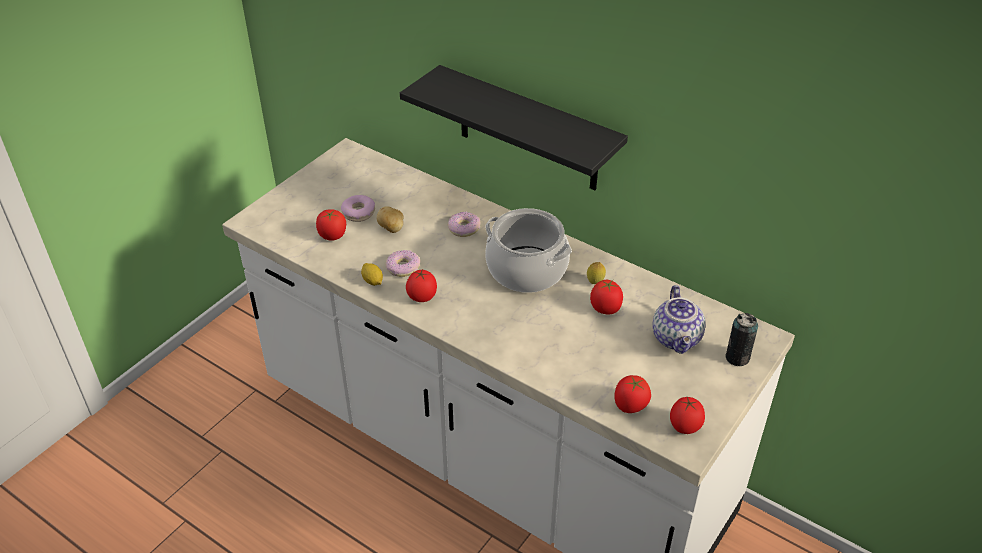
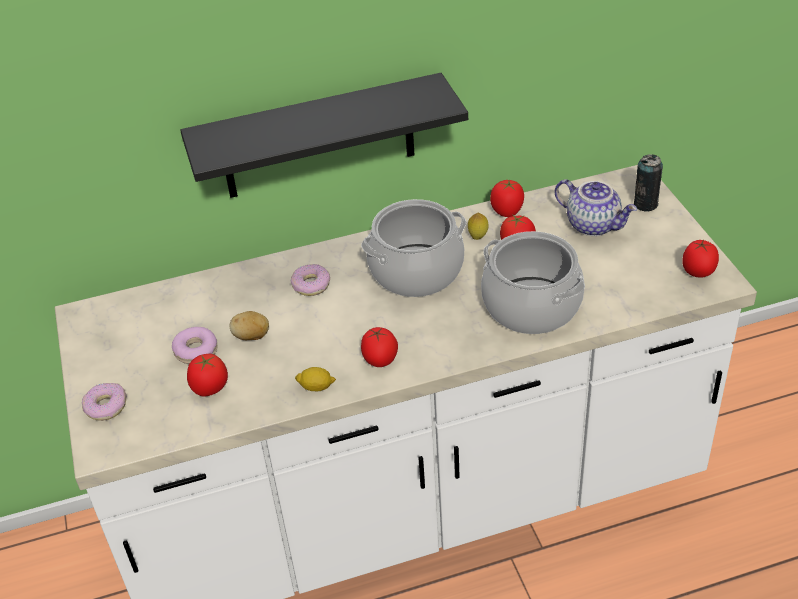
camera: 50 degrees left, 0 degrees up
donut [386,250,420,277] -> donut moved to [82,383,127,421]
tomato [614,375,651,413] -> tomato moved to [490,180,524,217]
none -> cooking pot [481,231,585,334]

